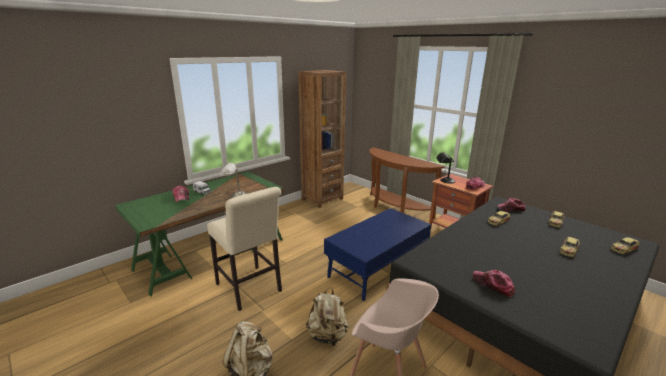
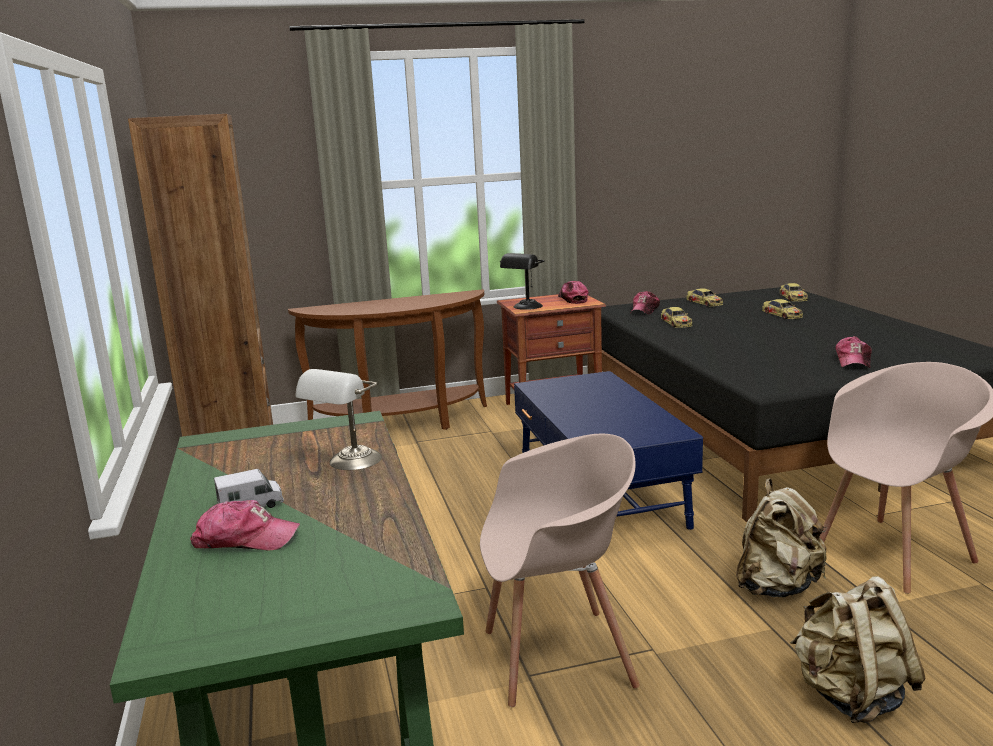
camera: 60 degrees left, 5 degrees down
beige stool [207,187,282,311] -> beige chair [480,434,640,707]
cap [473,270,515,297] -> cap turned 60 degrees counterclockwise [836,336,872,368]

